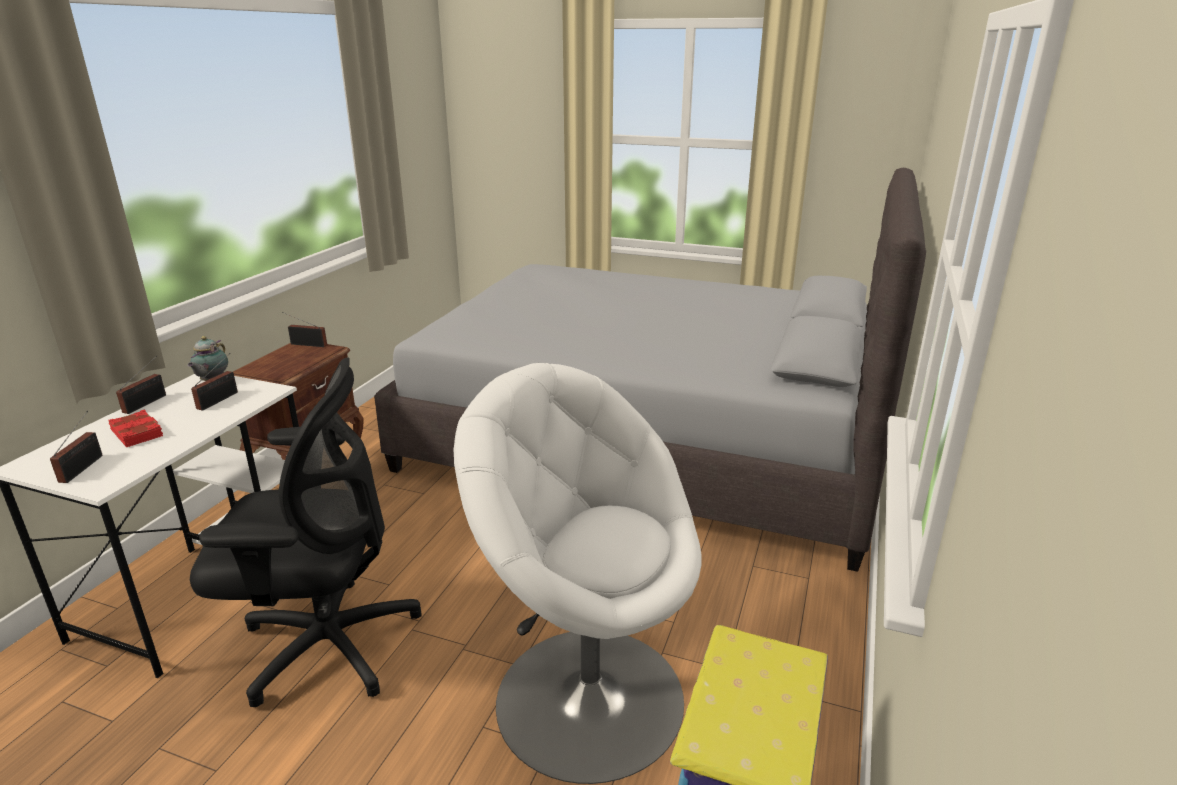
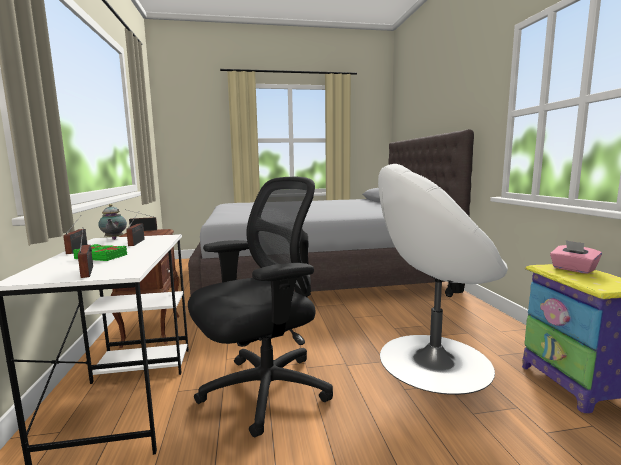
camera: 30 degrees left, 15 degrees down
red book [109,410,163,447] -> green book [73,244,127,261]
none -> pink tissue box [550,240,602,274]

